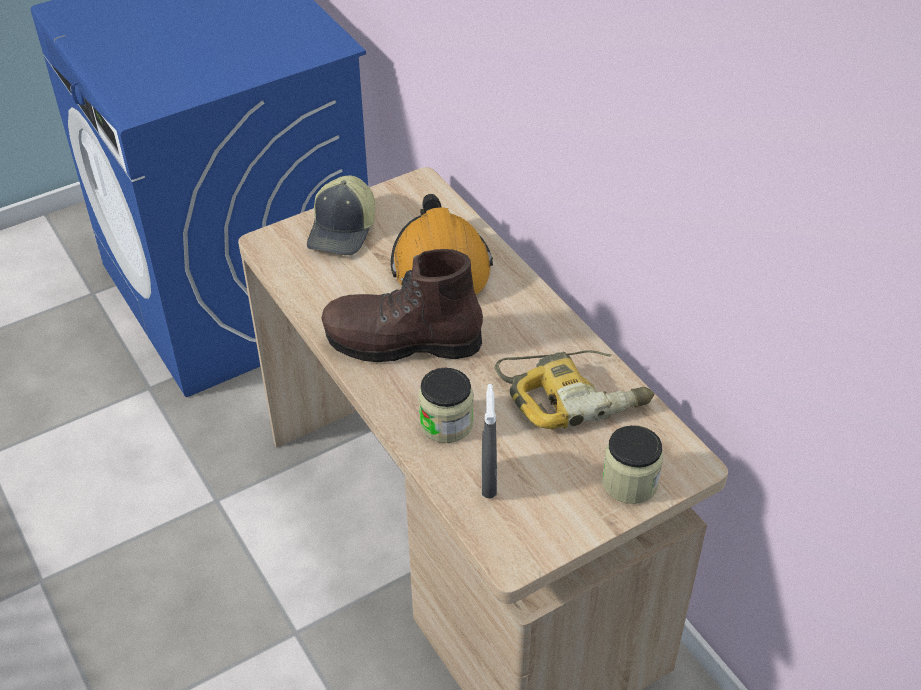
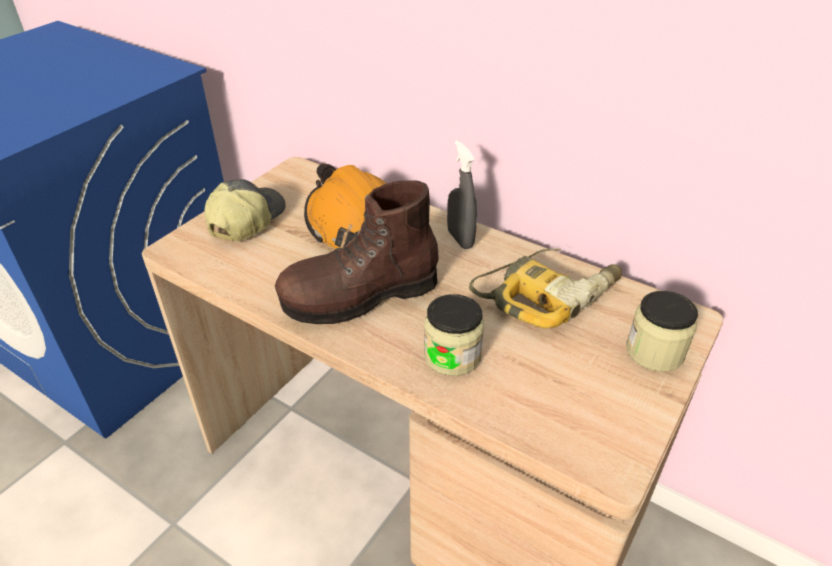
camera: 25 degrees left, 5 degrees down
cap [307,176,375,255] -> cap turned 150 degrees counterclockwise [205,179,286,242]
grey spray bottle [482,384,497,498] -> grey spray bottle moved to [447,140,477,249]

